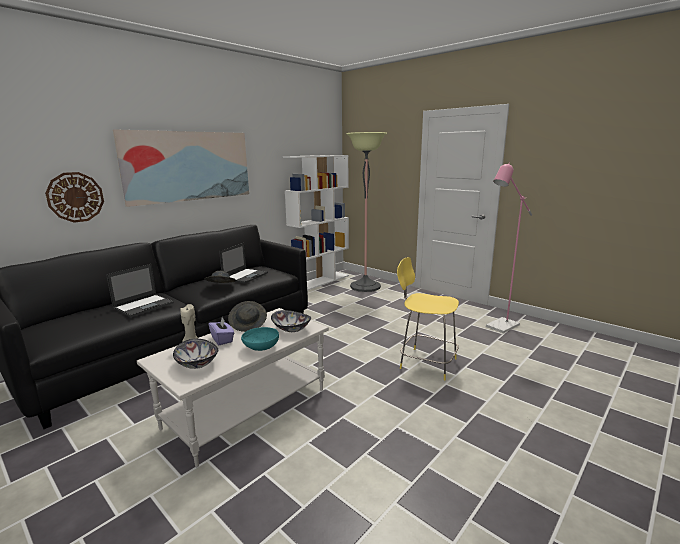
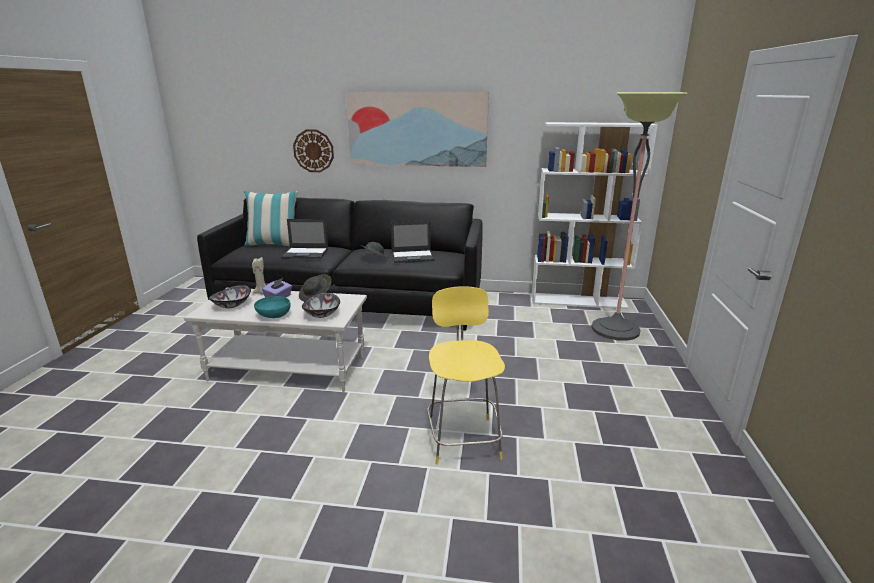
camera: 55 degrees right, 5 degrees up
pink floor lamp [486,162,532,333] -> none
none -> pillow [244,191,298,247]

